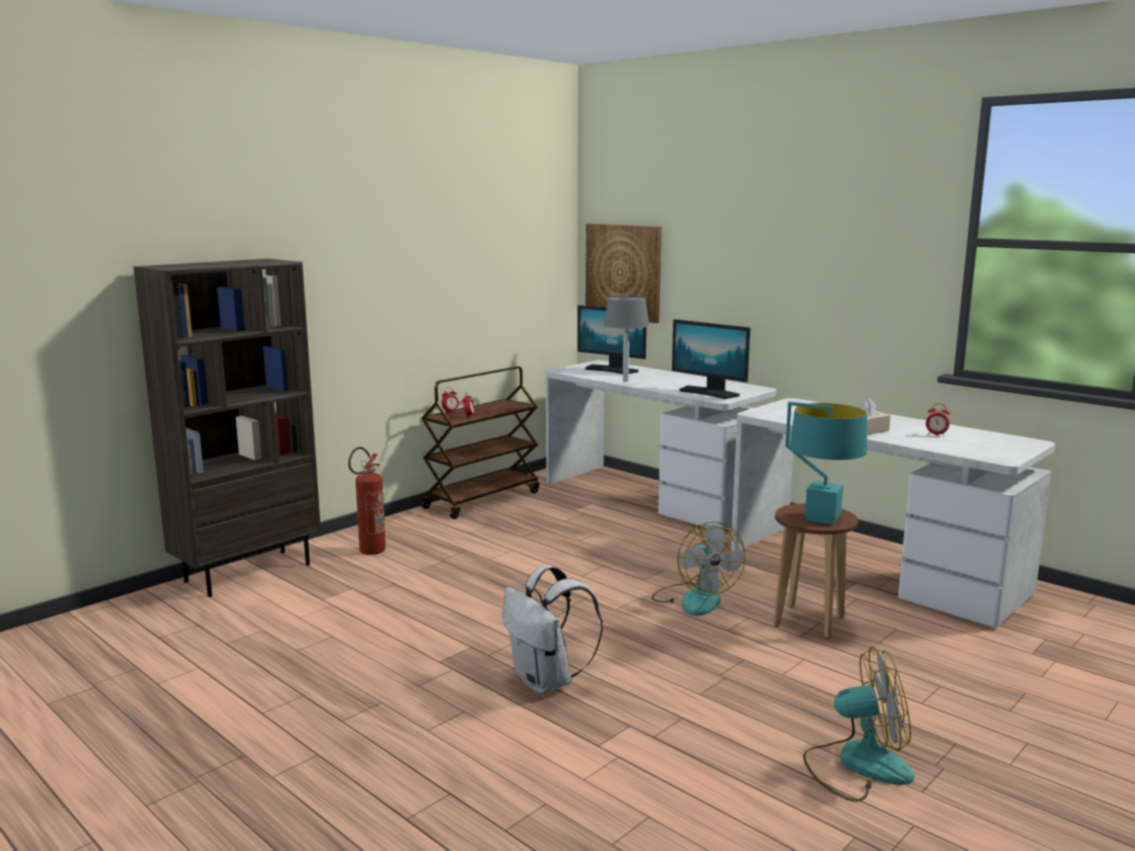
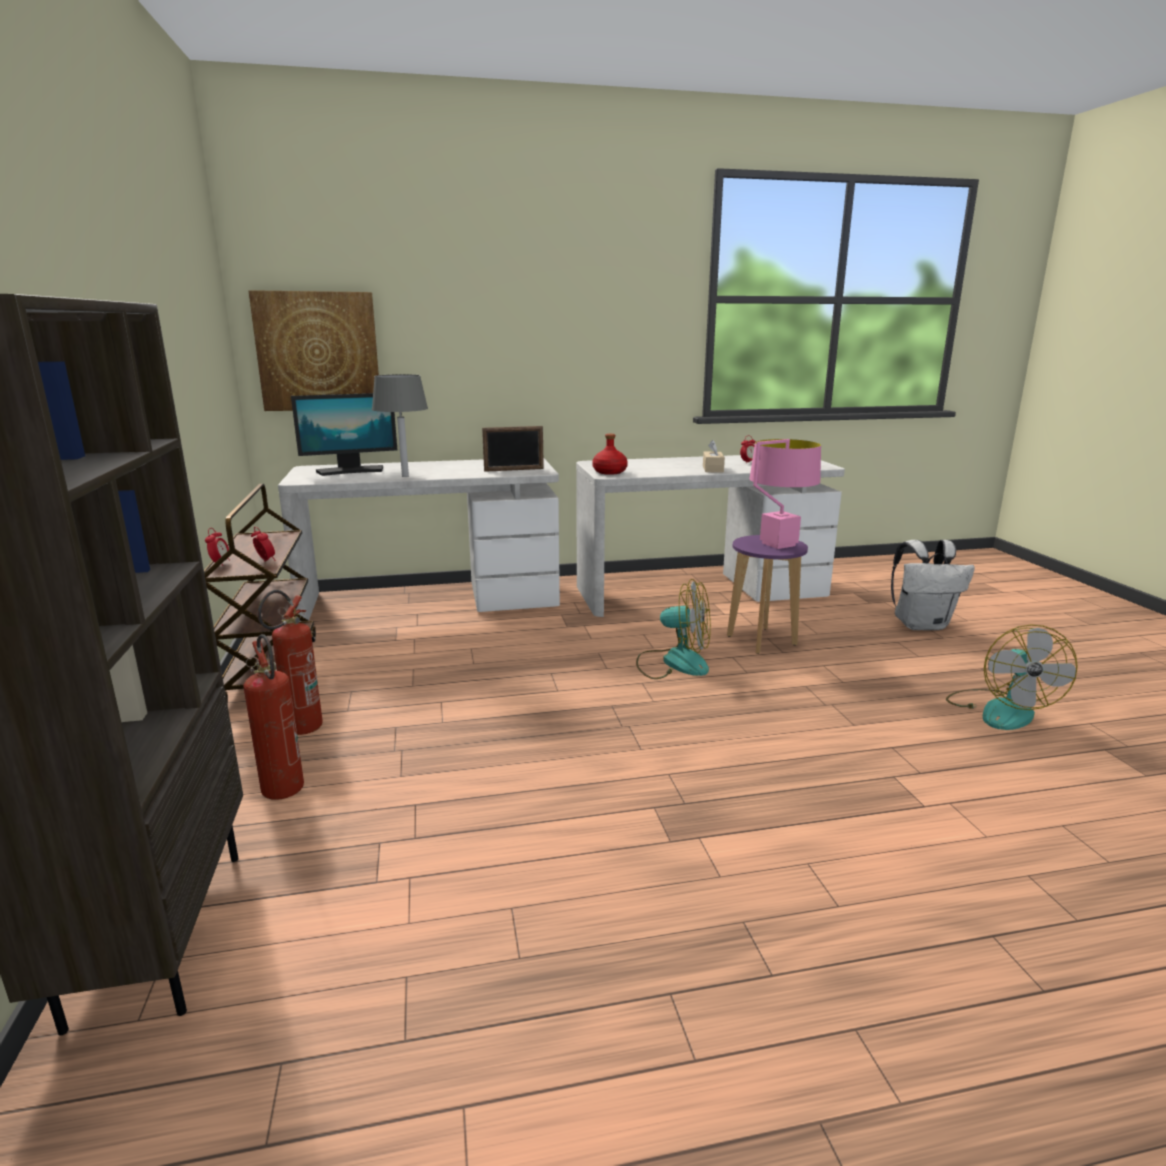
camera: 55 degrees left, 5 degrees up
white backpack [502,565,603,694] -> white backpack moved to [891,540,975,630]
monitor [672,319,750,399] -> picture frame [482,426,544,472]
brown stool [773,503,858,638] -> purple stool [727,535,808,654]
turquoise table lamp [785,402,867,525] -> pink table lamp [750,439,821,549]
fan [803,646,914,802] -> fan turned 150 degrees clockwise [946,625,1078,730]
none -> fire extinguisher [258,590,323,735]
none -> red bottle [592,434,628,475]

